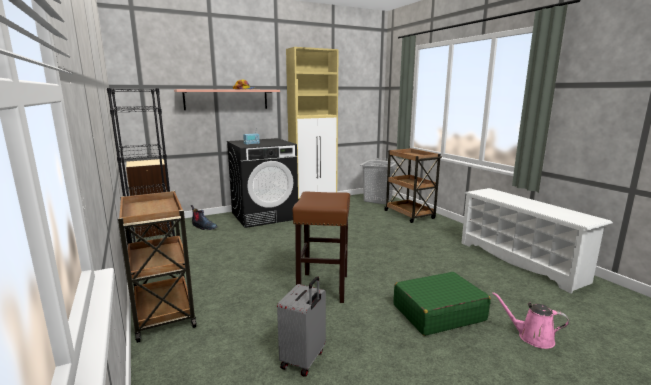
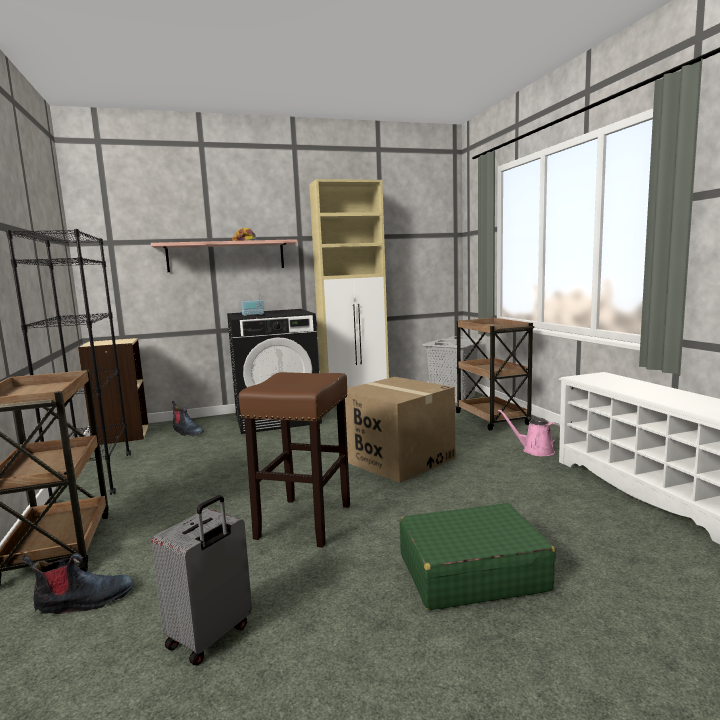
camera: 10 degrees right, 5 degrees down
pink watering can [492,292,569,349] -> pink watering can moved to [498,410,560,456]
none -> boot [21,553,134,614]
none -> cardboard box [345,377,455,483]

